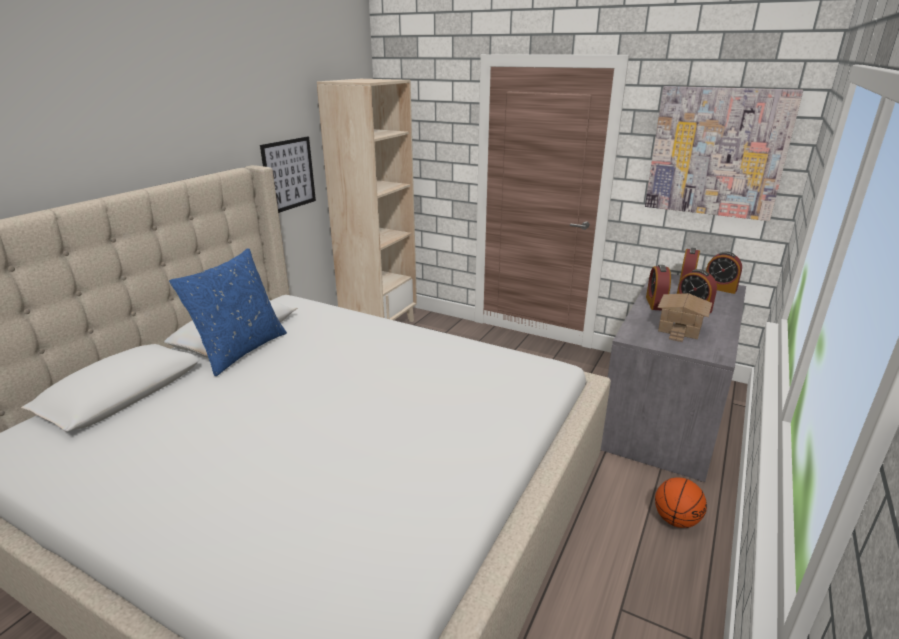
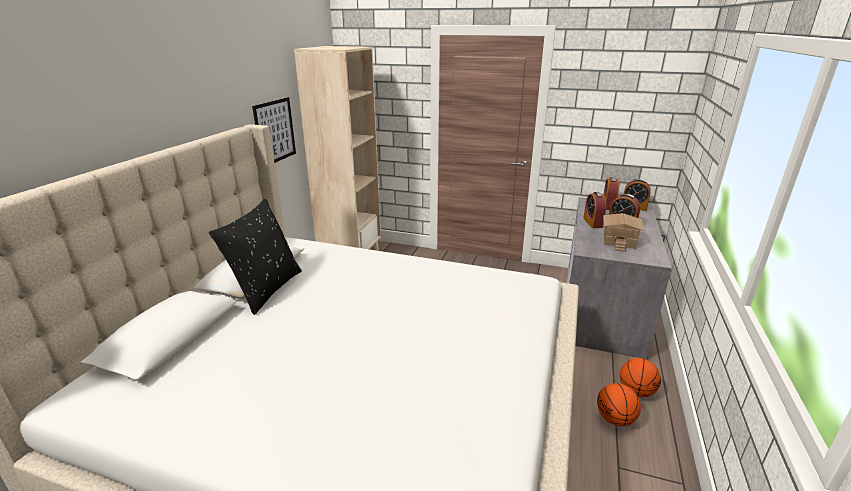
camera: 10 degrees left, 0 degrees up
blue pillow [169,248,287,376] -> black pillow [209,198,302,315]
picture [645,86,803,221] -> none
none -> basketball [597,383,641,426]

